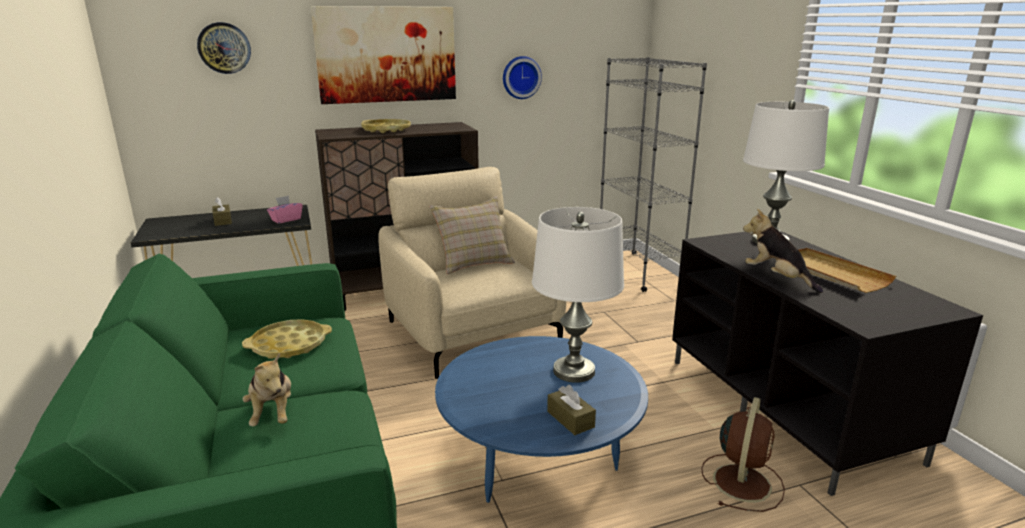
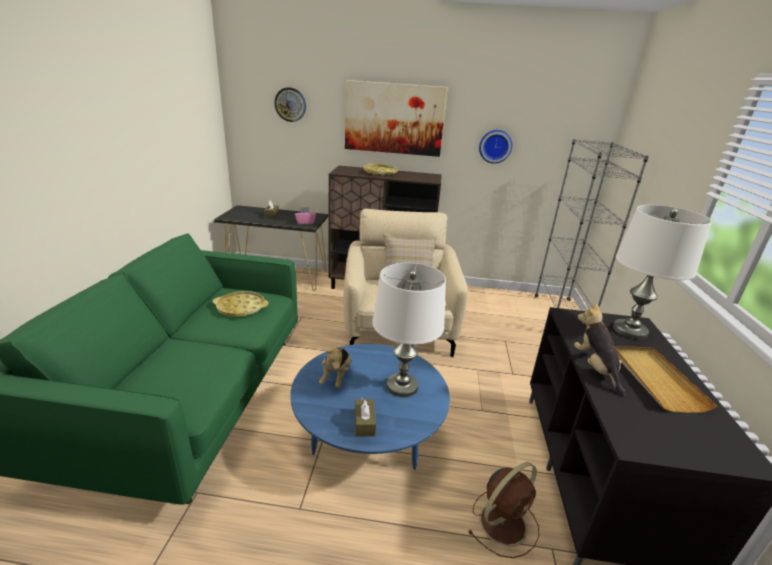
camera: 25 degrees right, 5 degrees up
plush toy [243,353,291,426] -> plush toy moved to [319,346,351,388]

